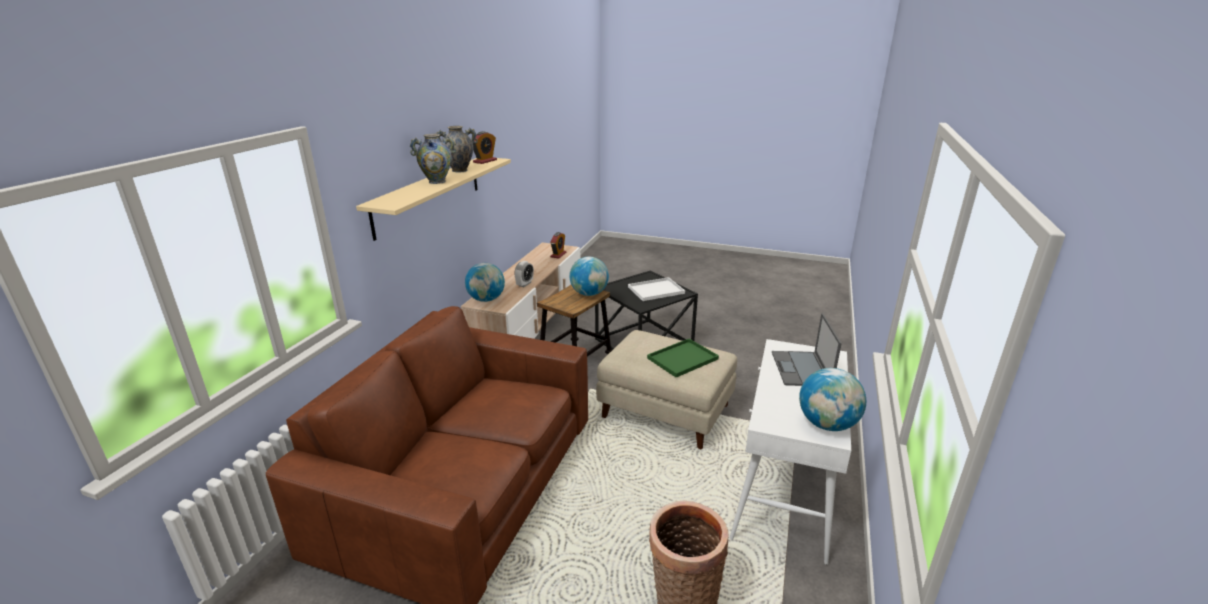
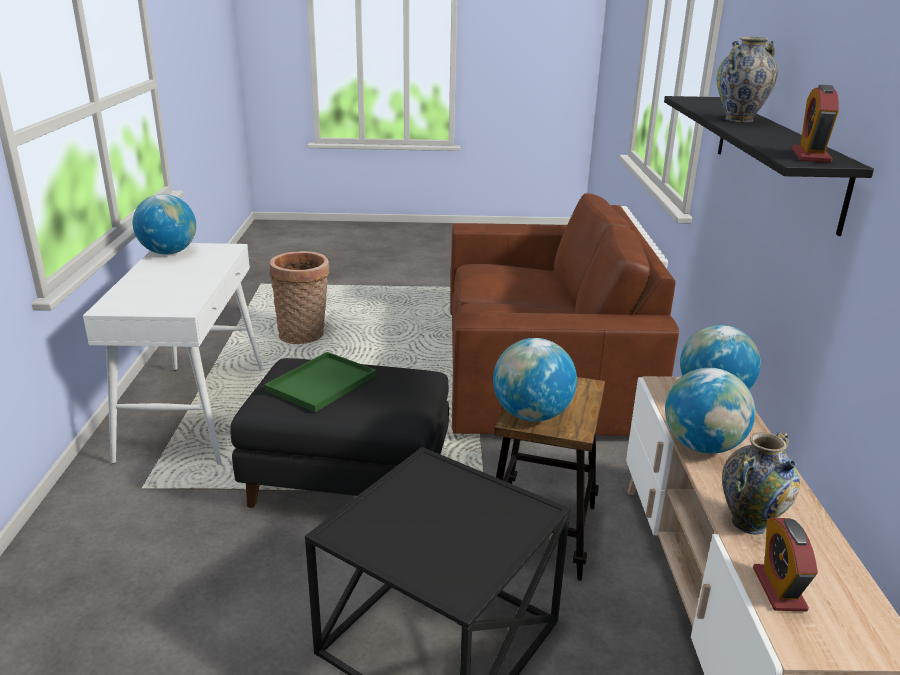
camera: 160 degrees right, 0 degrees up
beige shelf [356,158,511,241] -> black shelf [664,96,874,236]
vase [436,126,478,173] -> vase moved to [722,432,800,535]
alarm clock [514,261,534,287] -> globe [665,368,755,454]
beige ottoman [596,330,737,449] -> black ottoman [230,358,449,508]
white tray [628,277,685,301] -> none
laptop [772,313,842,386] -> none

